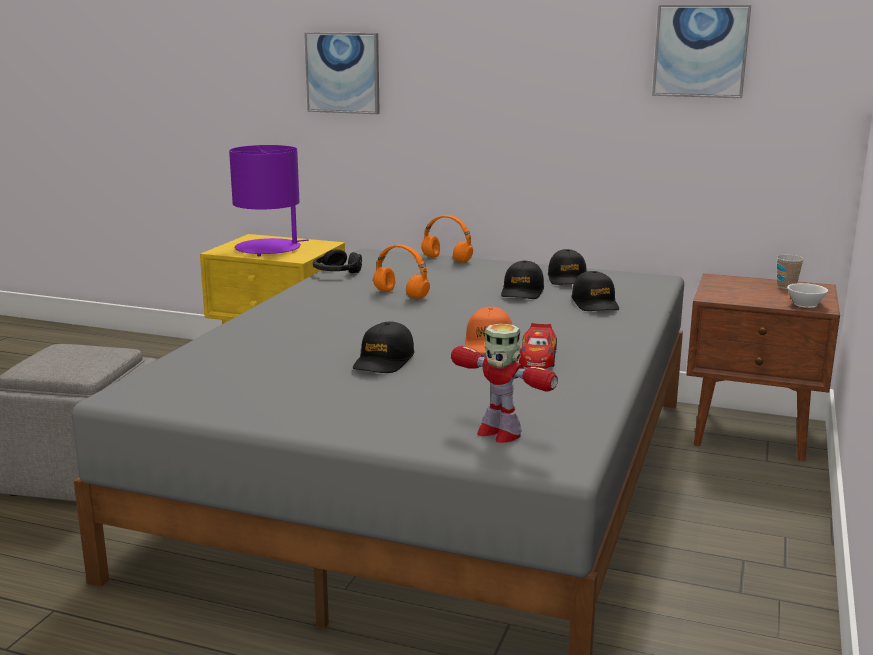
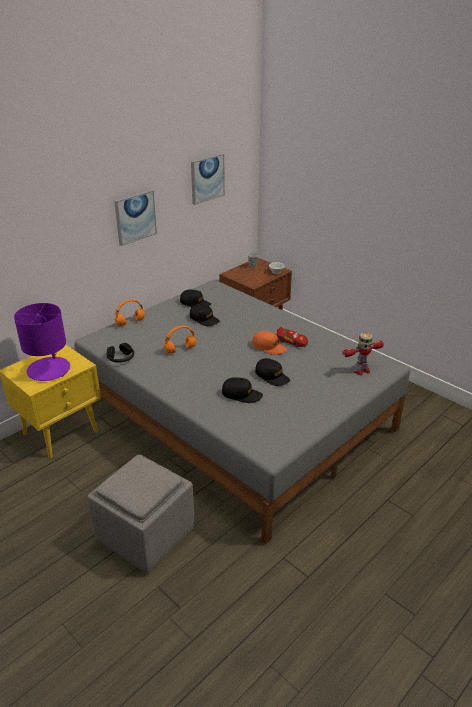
camera: 65 degrees left, 15 degrees up
picture [304,32,380,114] -> picture moved to [114,190,157,246]
black cap [572,271,619,311] -> black cap moved to [222,377,263,403]

